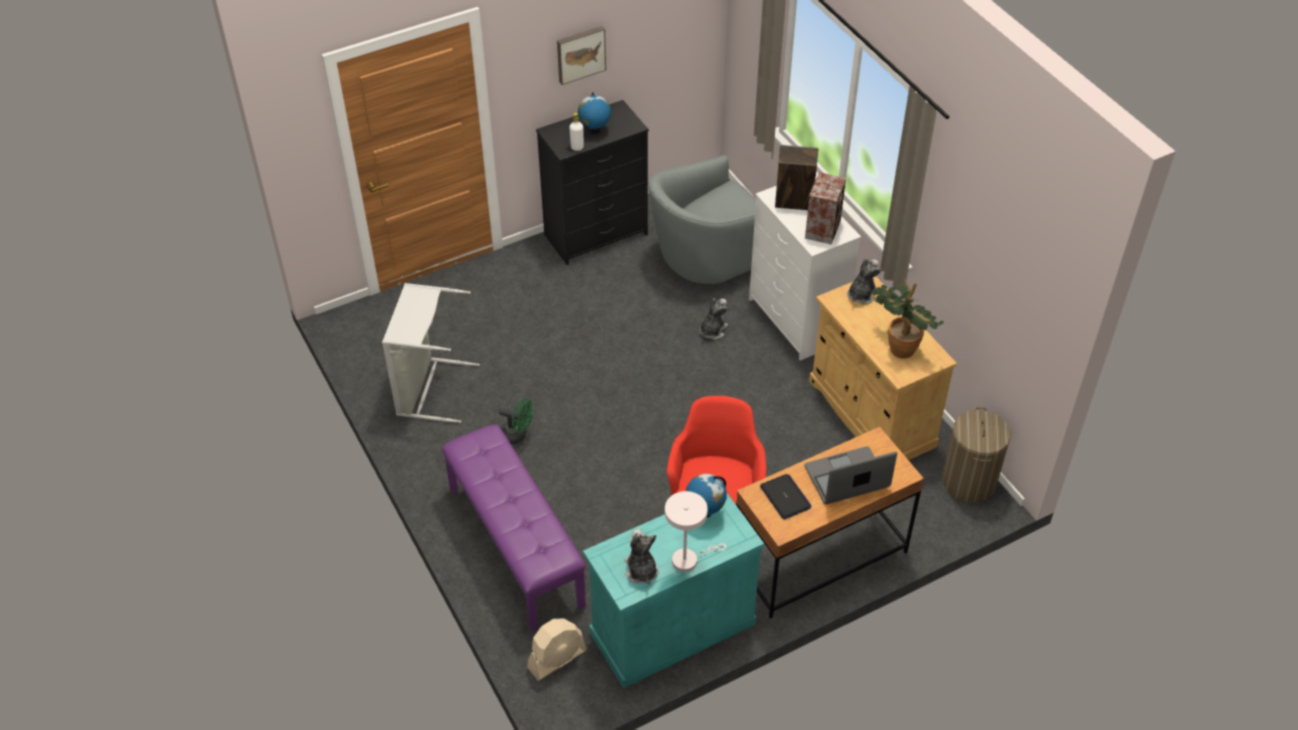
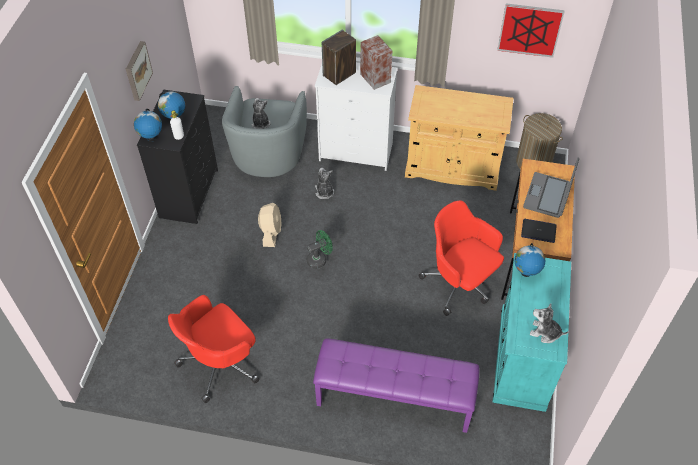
camera: 50 degrees left, 5 degrees up
grey laundry basket [382,283,480,423] -> red office chair [168,295,259,403]
green fan [498,398,533,444] -> green fan moved to [307,230,333,269]
beige fan [527,619,586,681] -> beige fan moved to [258,203,282,247]
white table lamp [665,491,726,572] -> none
plush toy [847,258,882,304] -> plush toy moved to [251,98,271,129]
potted plant [872,279,944,359] -> none
none -> globe [134,109,162,142]
none -> picture [497,3,565,58]

